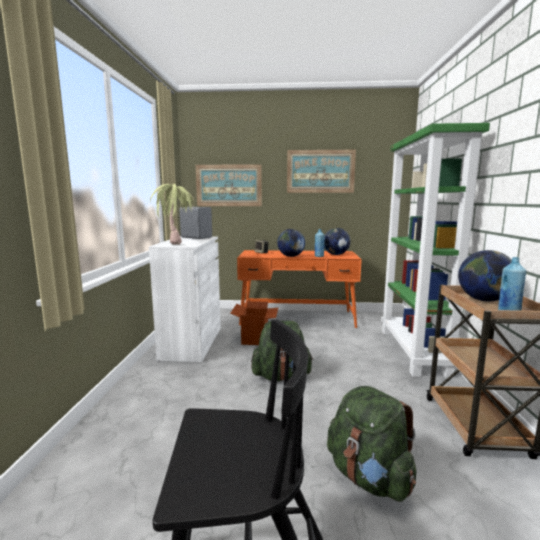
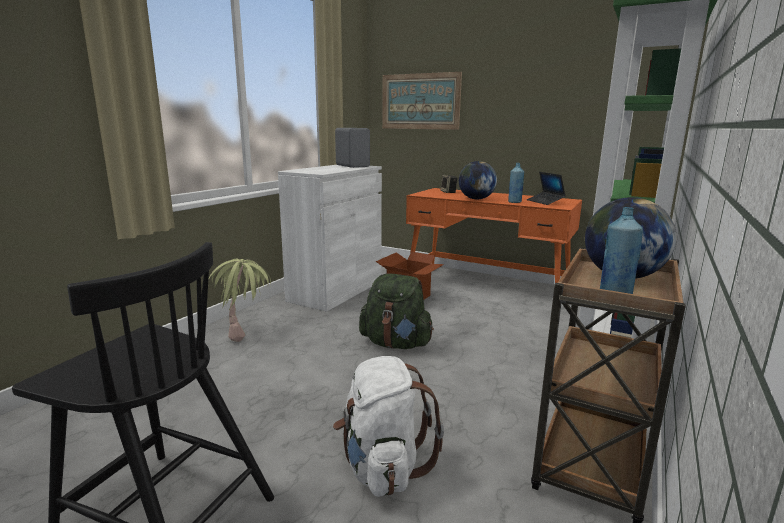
camera: 25 degrees right, 5 degrees up
potted plant [150,184,195,245] -> potted plant moved to [208,259,271,342]
picture [287,150,356,193] -> none
globe [324,228,350,255] -> laptop [527,172,566,205]
green backpack [327,386,416,502] -> white backpack [333,356,444,497]

